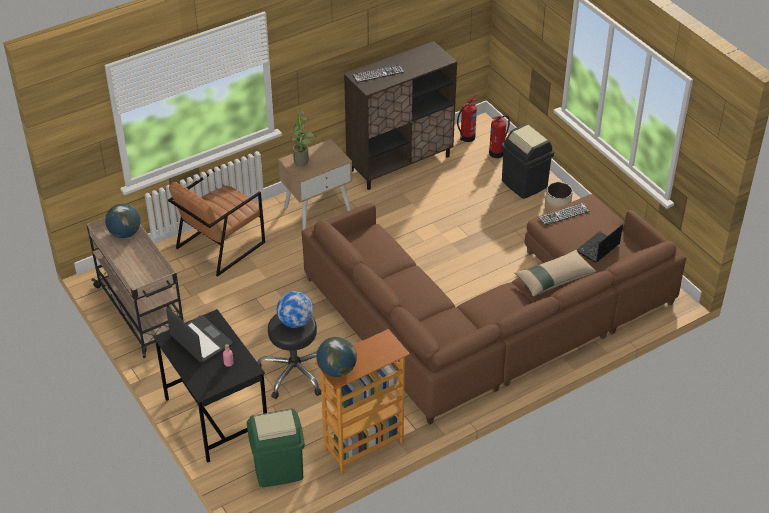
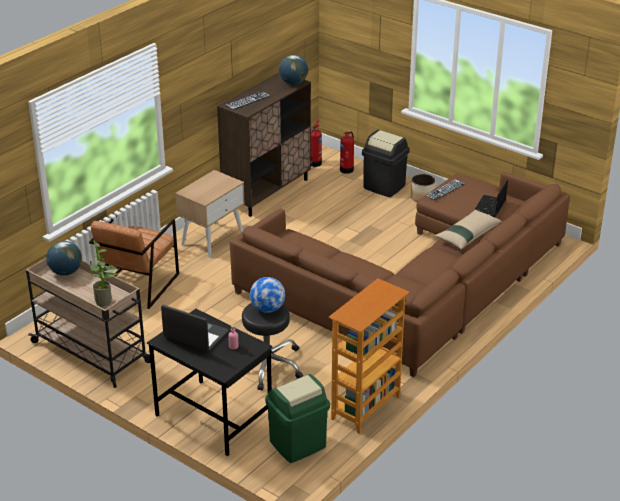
camera: 20 degrees left, 10 degrees down
potted plant [290,109,317,167] -> potted plant moved to [90,240,119,307]
globe [316,337,357,377] -> globe moved to [279,55,308,84]

